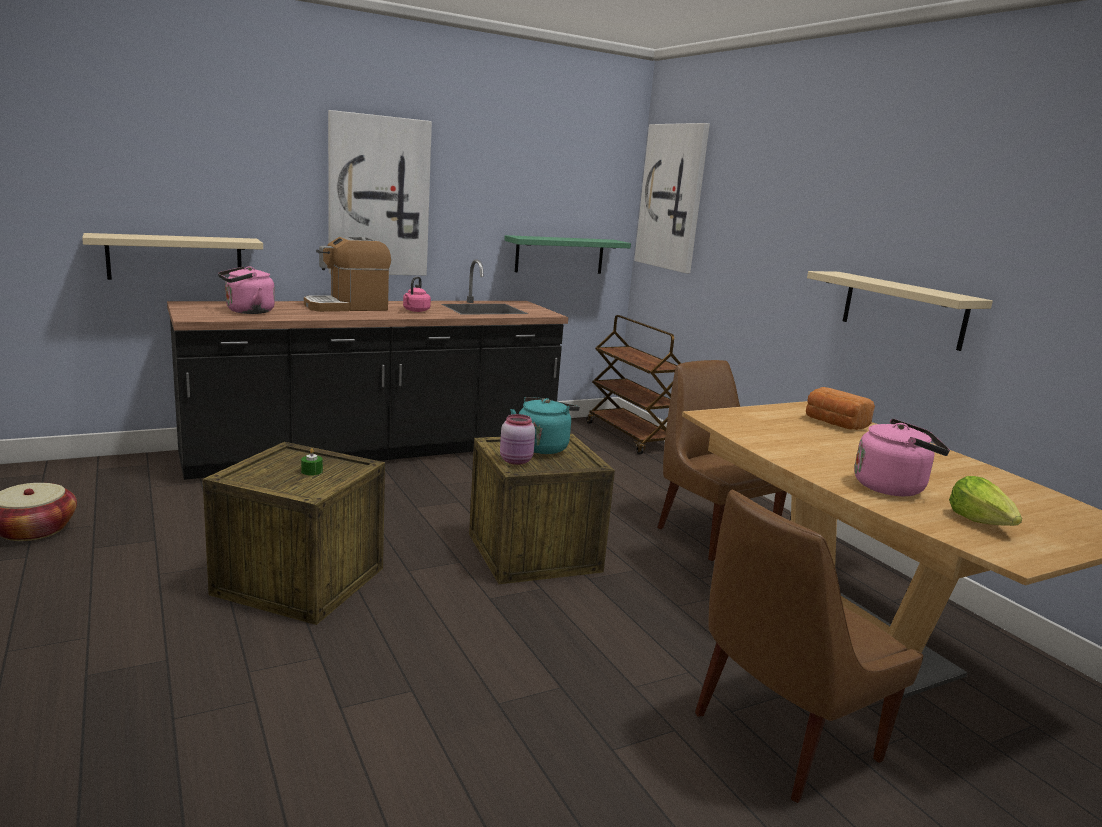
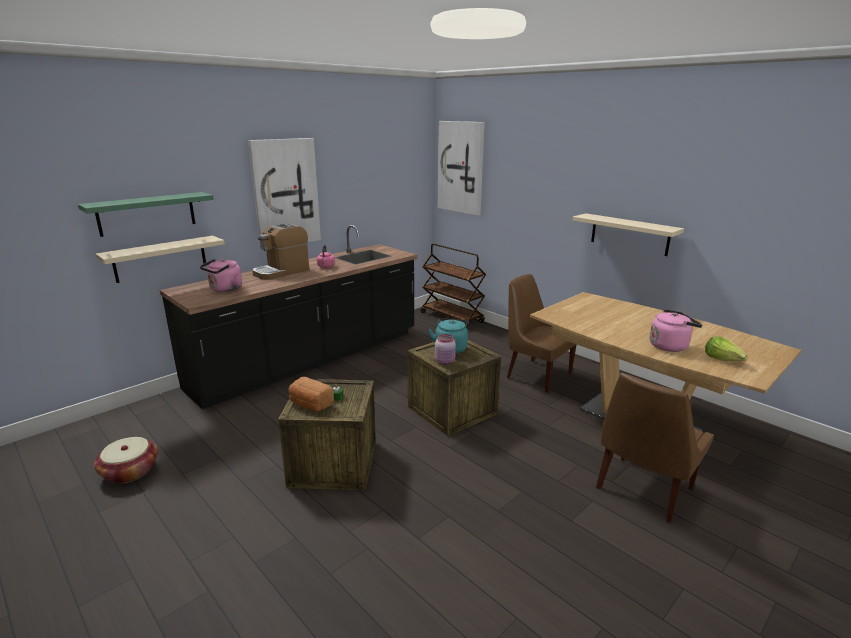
camera: 15 degrees left, 5 degrees up
green shelf [504,235,631,274] -> green shelf moved to [78,192,214,237]
bread [806,387,875,430] -> bread moved to [288,377,334,411]

